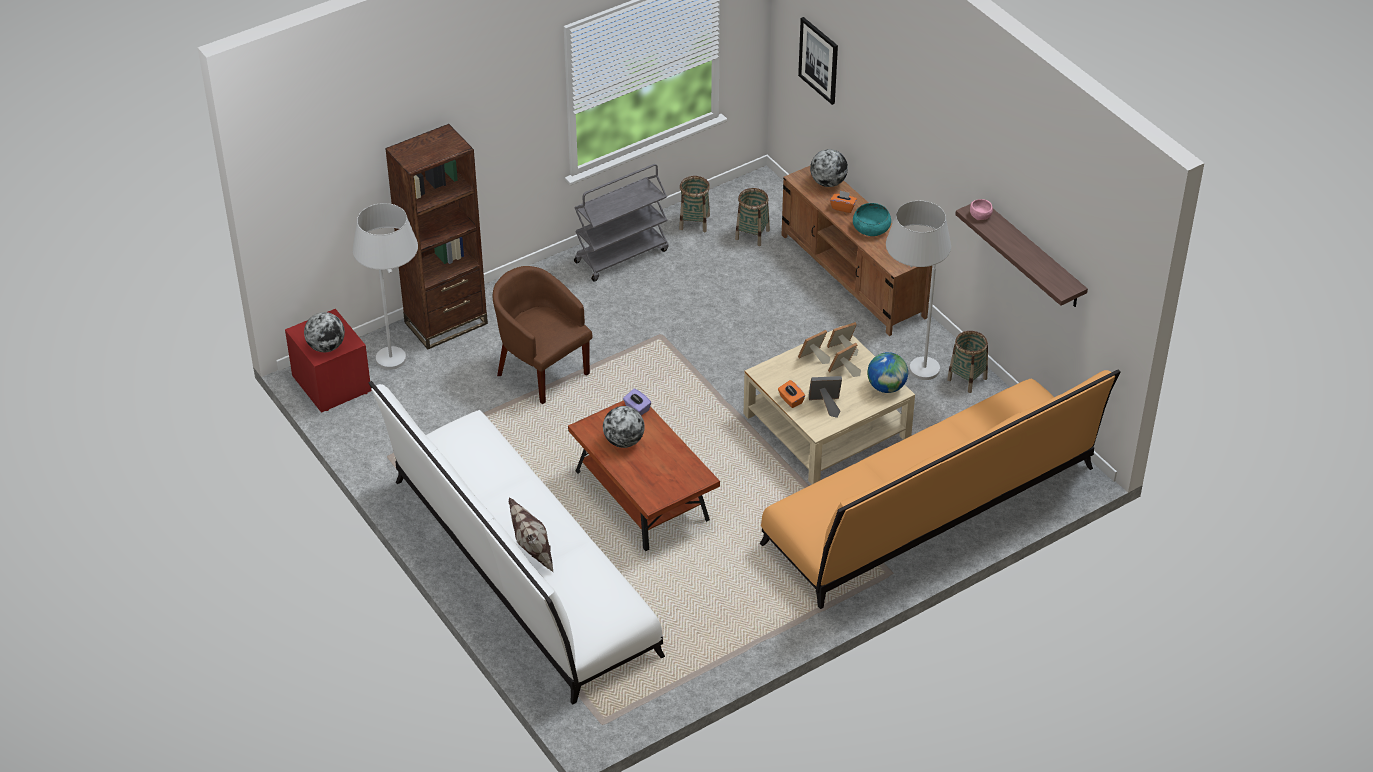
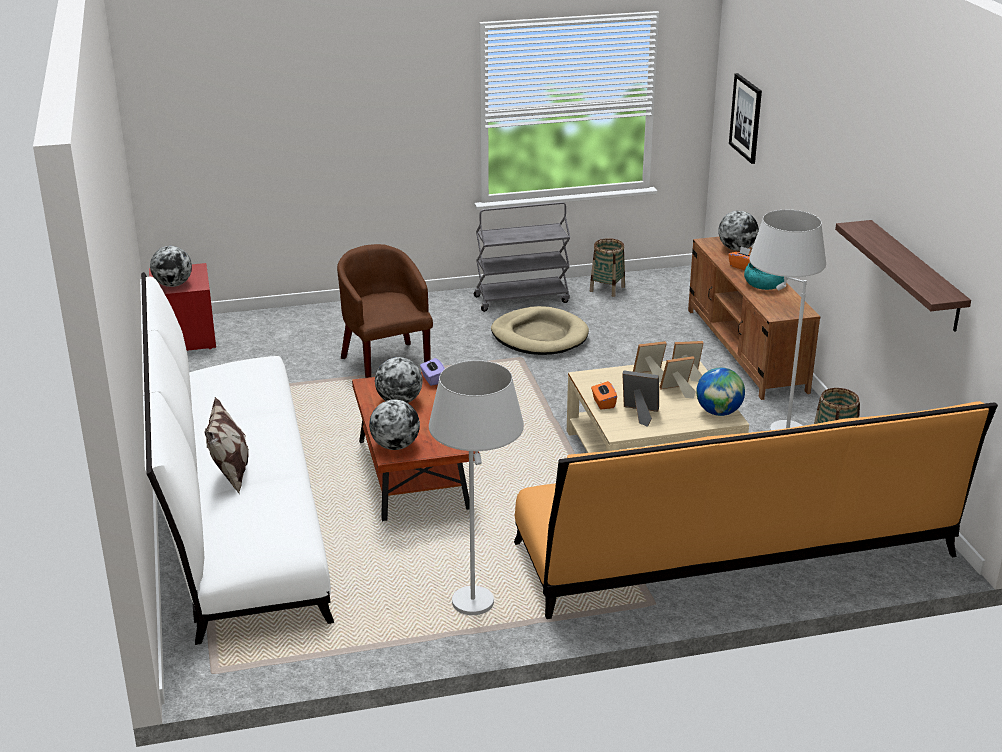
camera: 20 degrees right, 15 degrees down
white floor lamp [352,203,418,370] -> white floor lamp moved to [429,360,524,615]
brown bookcase [385,124,488,350] -> none
basket [735,188,770,246] -> none
pink bowl [970,199,993,220] -> none
none -> globe [369,399,420,450]
none -> beige dog bed [491,306,589,355]

